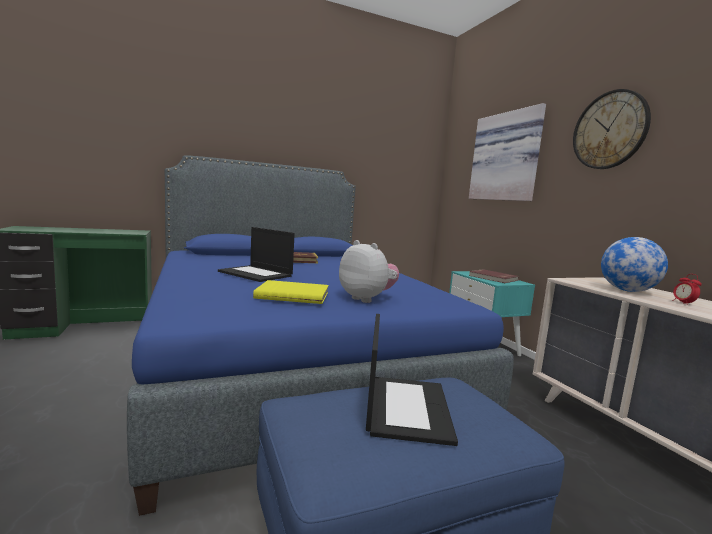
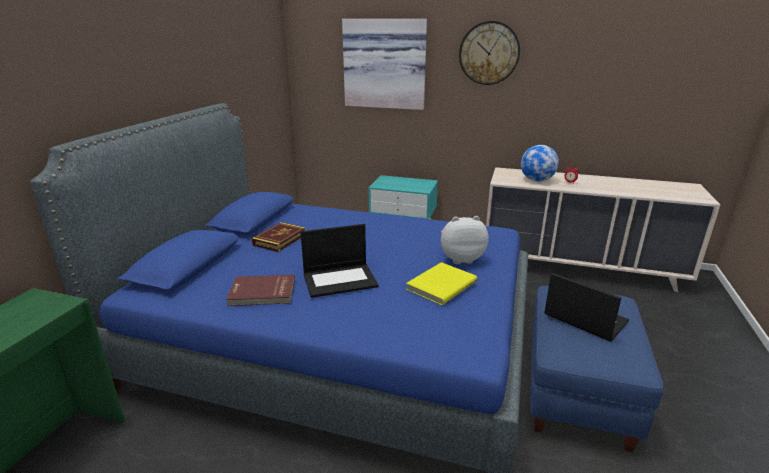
camera: 50 degrees left, 15 degrees up
red book [469,269,519,283] -> red book moved to [226,275,295,306]

